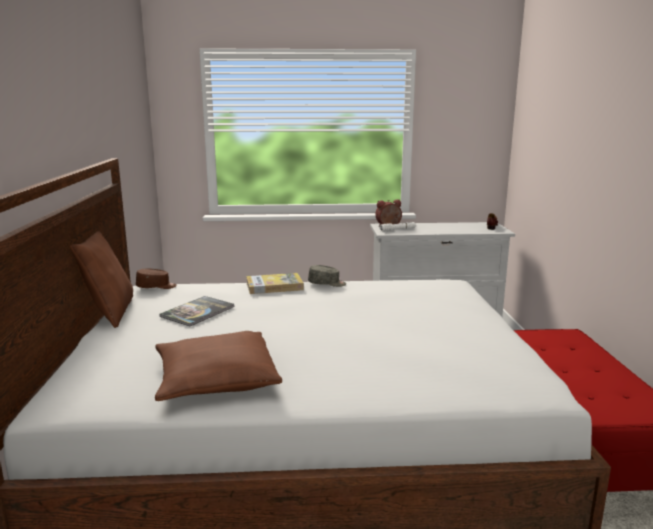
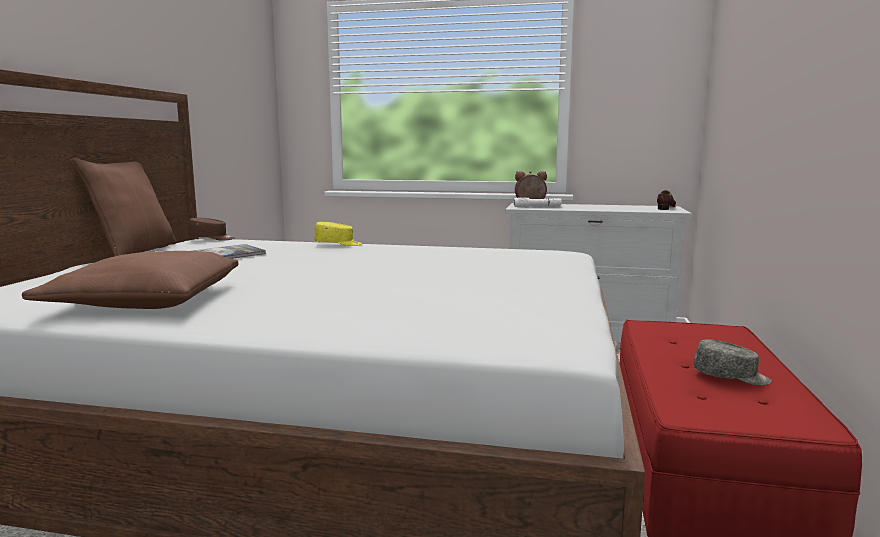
camera: 15 degrees right, 5 degrees down
book [246,273,304,294] -> yellow cap [314,222,362,246]
grey cap [308,265,346,287] -> grey cap moved to [693,339,772,385]

